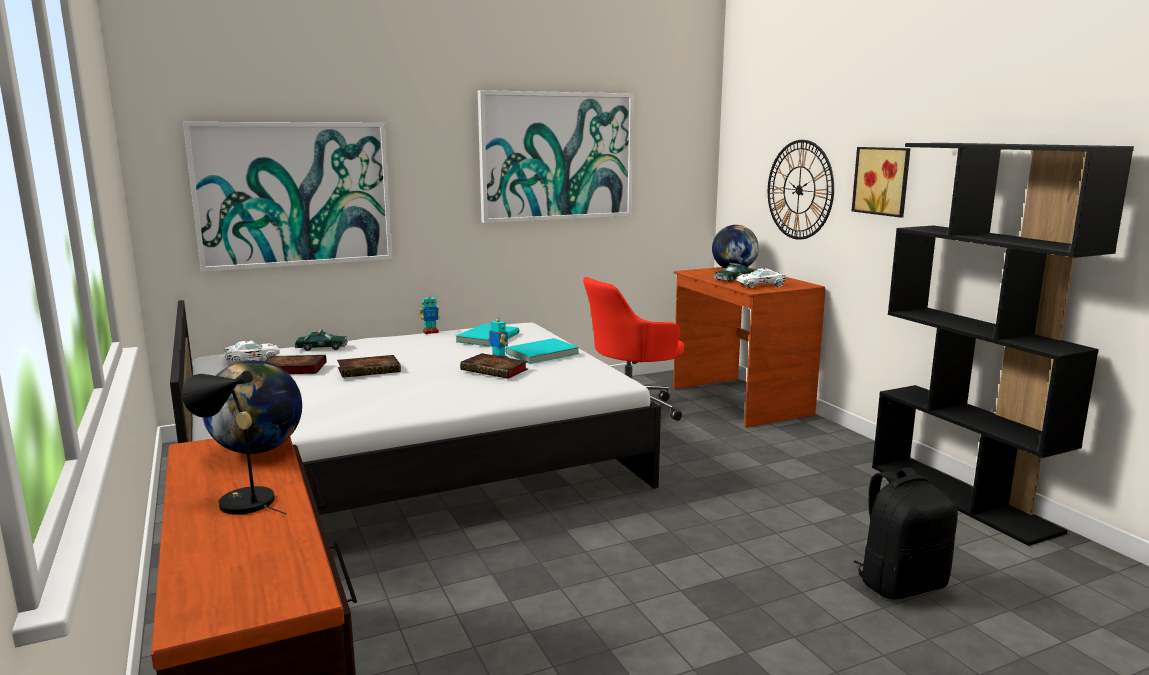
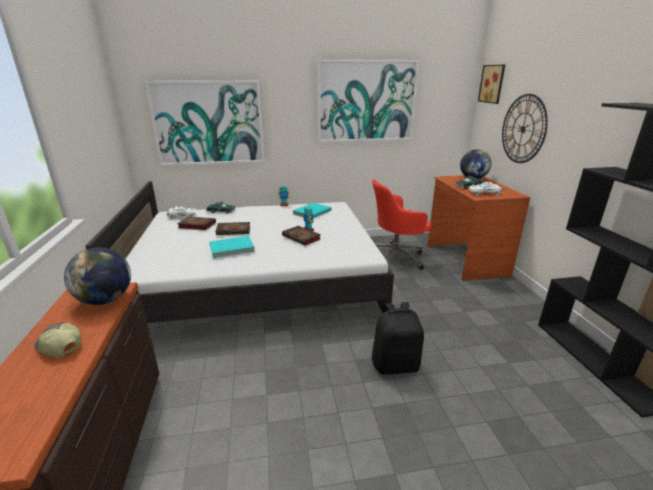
camera: 15 degrees right, 10 degrees up
black table lamp [182,371,287,515] -> cap [34,323,81,357]
turquoise book [505,338,579,364] -> turquoise book moved to [209,236,255,258]
picture [852,147,911,217] -> picture moved to [478,65,505,104]
black backpack [853,467,958,599] -> black backpack moved to [372,302,424,375]

